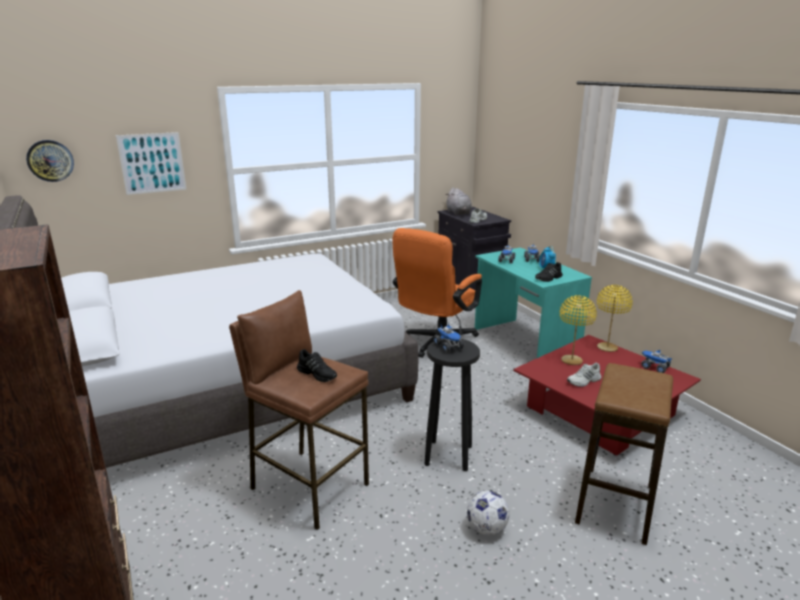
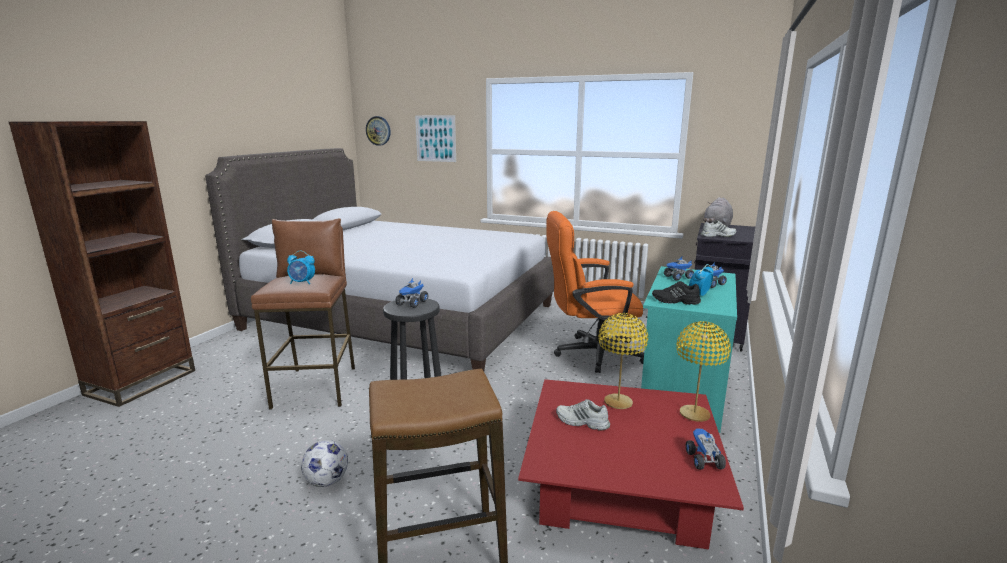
camera: 50 degrees right, 5 degrees down
black shoe [297,349,337,382] -> alarm clock [287,251,315,284]

